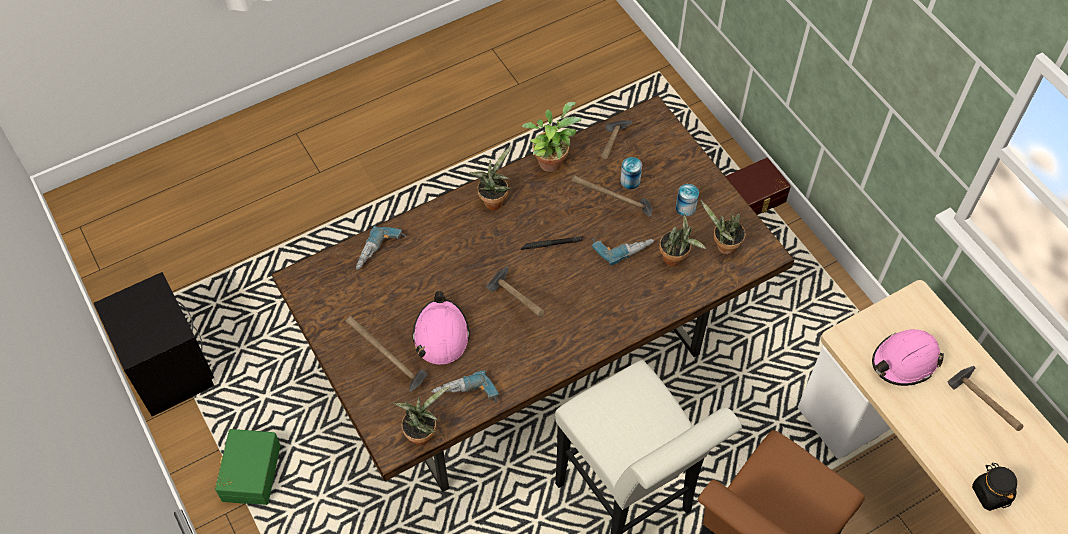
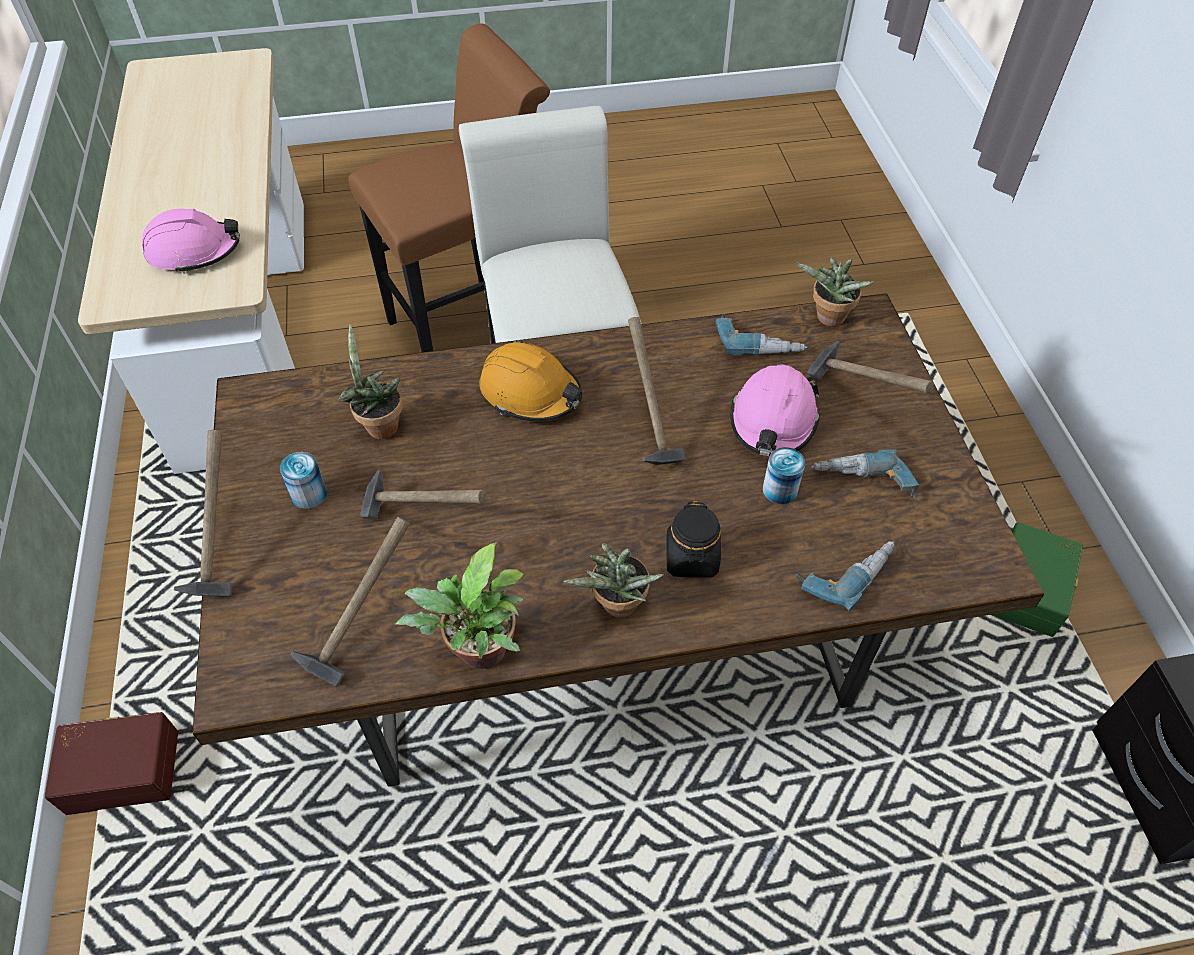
camera: 160 degrees left, 5 degrees down
black flashlight [521,236,583,250] -> none
power drill [592,238,654,266] -> power drill moved to [811,449,920,498]
can [620,157,642,189] -> can moved to [763,447,805,504]
potted plant [700,200,745,255] -> none
hammer [947,366,1023,431] -> hammer moved to [174,430,232,596]
black jar [972,463,1017,511] -> black jar moved to [666,501,721,578]
none -> orange hard hat [479,340,582,422]

